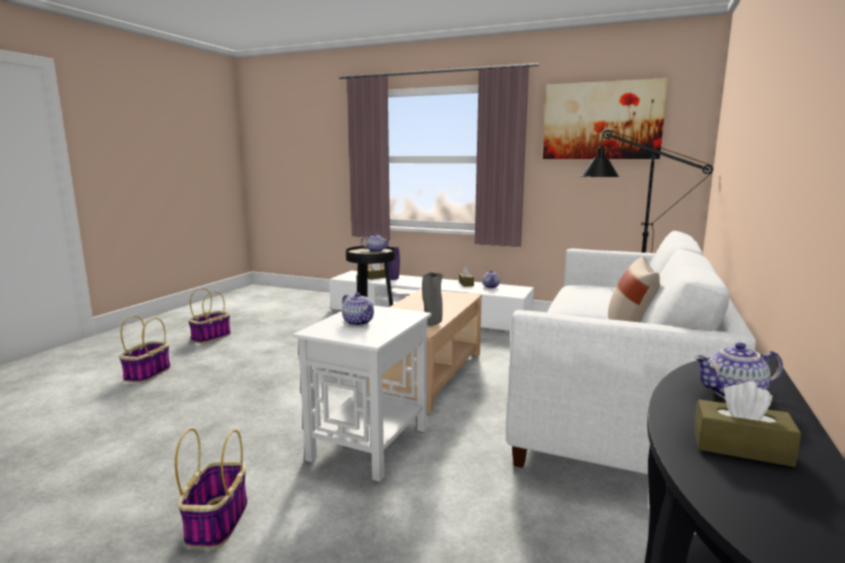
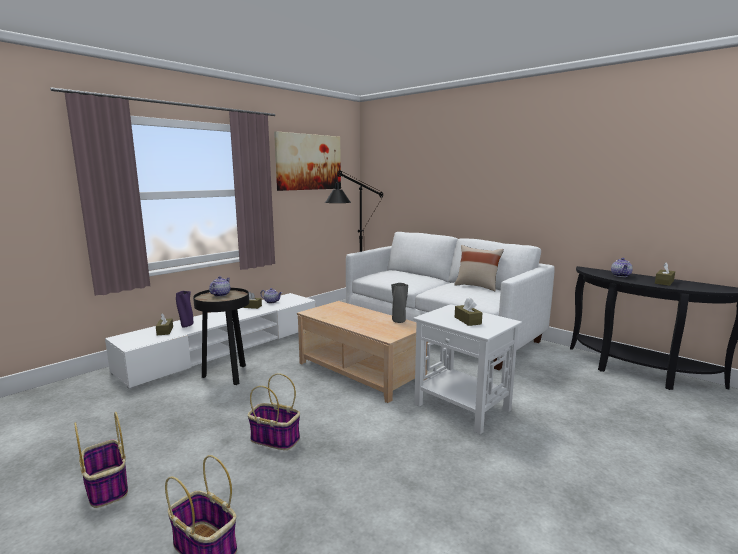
camera: 70 degrees left, 0 degrees up
basket [175,428,248,548] -> basket moved to [248,373,300,450]
teapot [342,293,374,326] -> brown tissue box [455,298,482,326]

